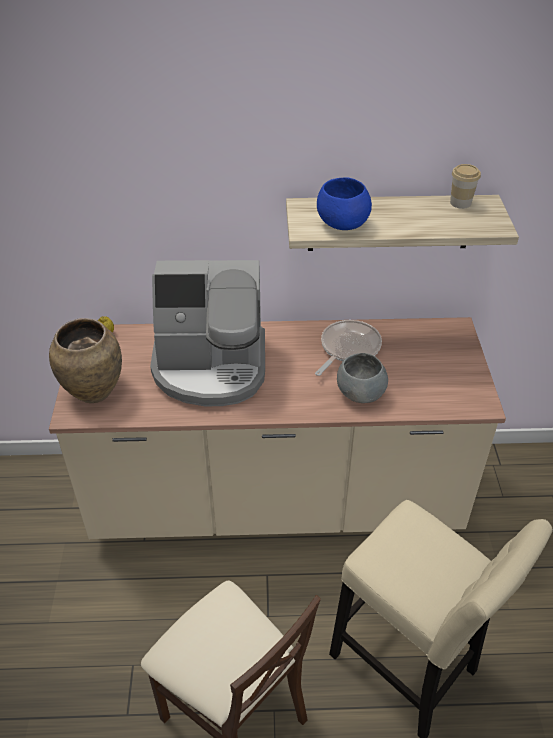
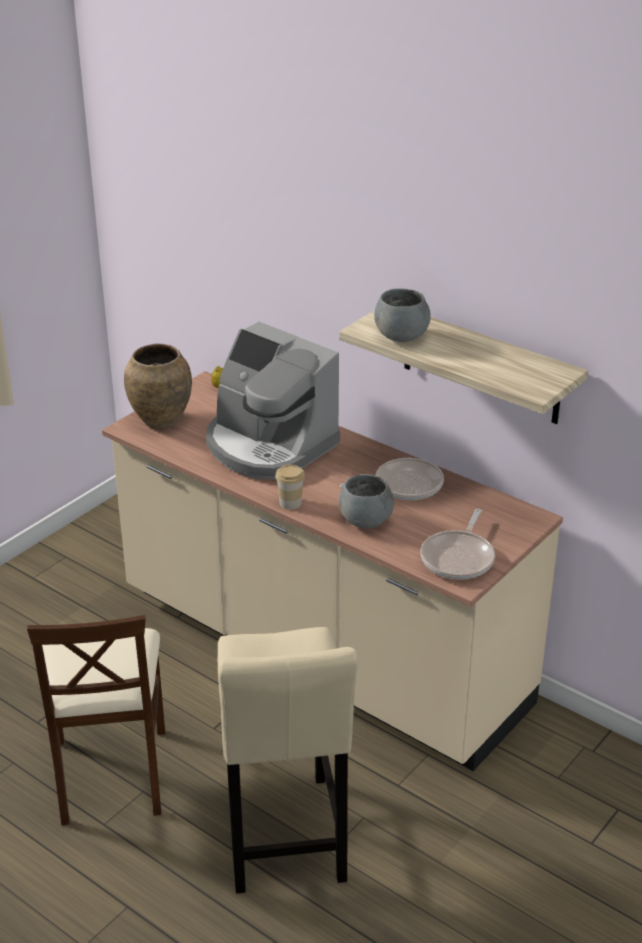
camera: 40 degrees right, 10 degrees down
blue bowl [317,177,372,230] -> grey bowl [374,288,431,342]
cup [450,164,481,209] -> cup moved to [275,465,305,510]
none -> frying pan [421,509,495,580]

